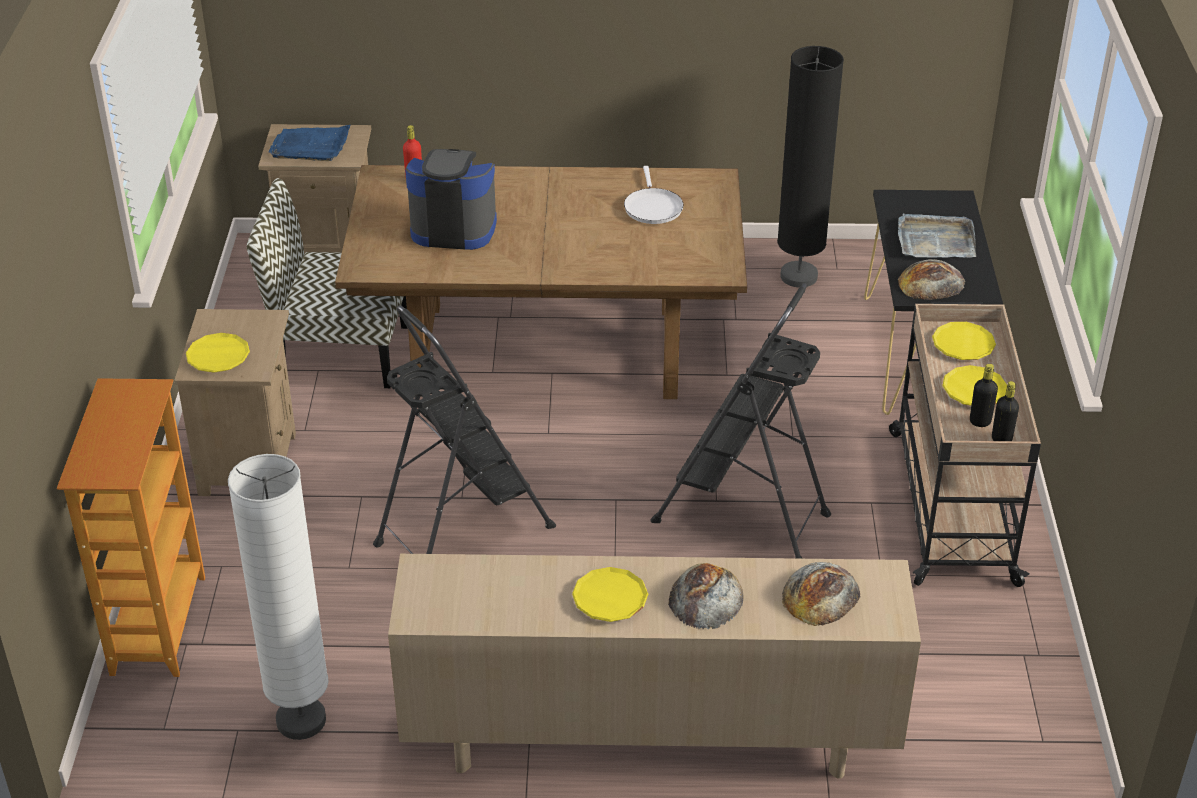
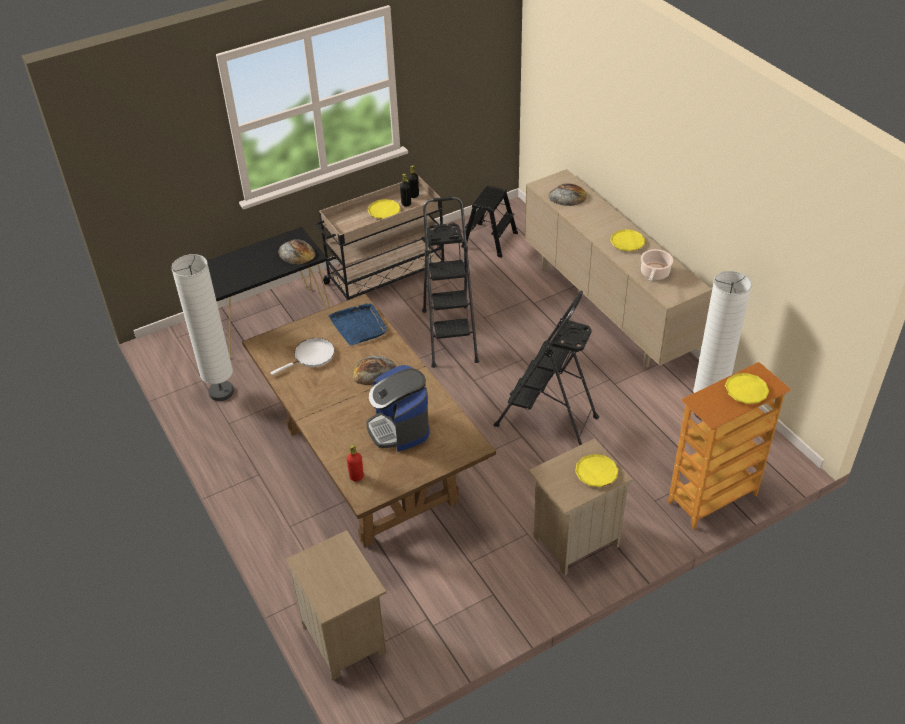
camera: 120 degrees left, 5 degrees up
chair [247,178,407,388] -> none
blue tray [269,124,351,161] -> blue tray moved to [329,303,387,346]
bread [668,563,744,630] -> bread moved to [352,355,396,385]
black floor lamp [777,46,844,287] -> white floor lamp [171,254,234,401]
grey tray [898,213,976,258] -> none
yellow plate [932,322,996,360] -> yellow plate moved to [725,373,769,404]
none -> black step ladder [461,185,518,258]
none -> cooking pot [641,249,673,282]

